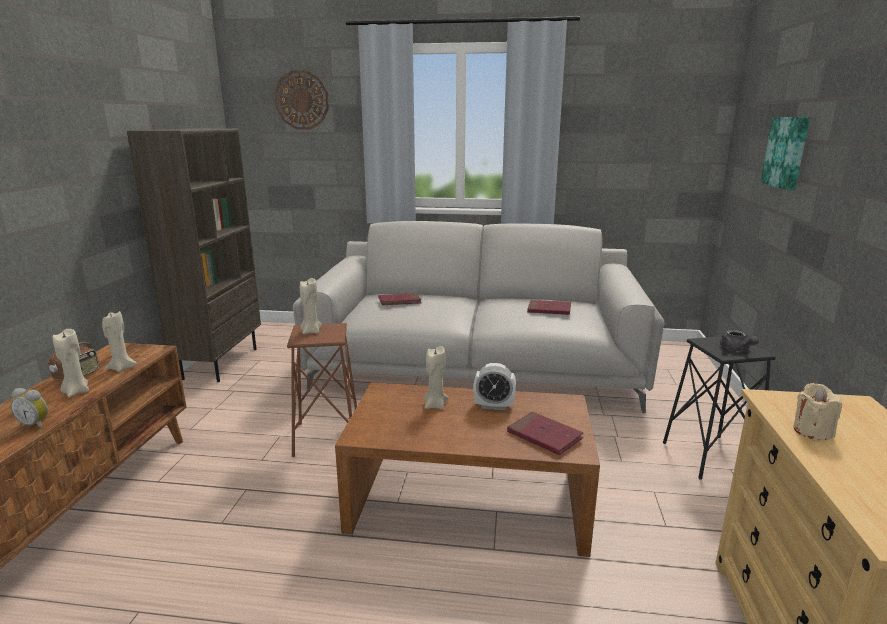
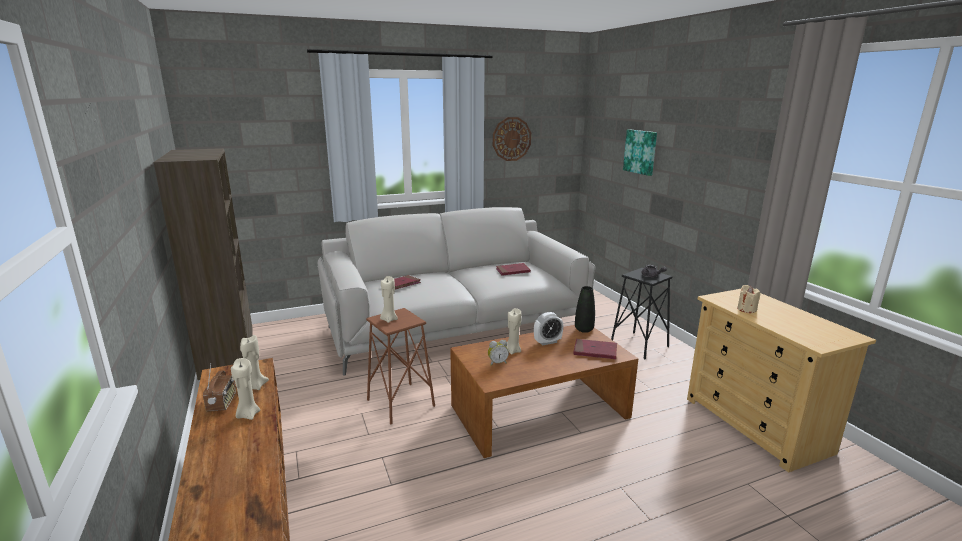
camera: 30 degrees left, 0 degrees up
alarm clock [10,388,48,429] -> alarm clock moved to [488,340,509,366]
wall clock [274,70,329,130] -> wall clock moved to [493,117,531,161]
none -> black vase [575,286,595,333]

